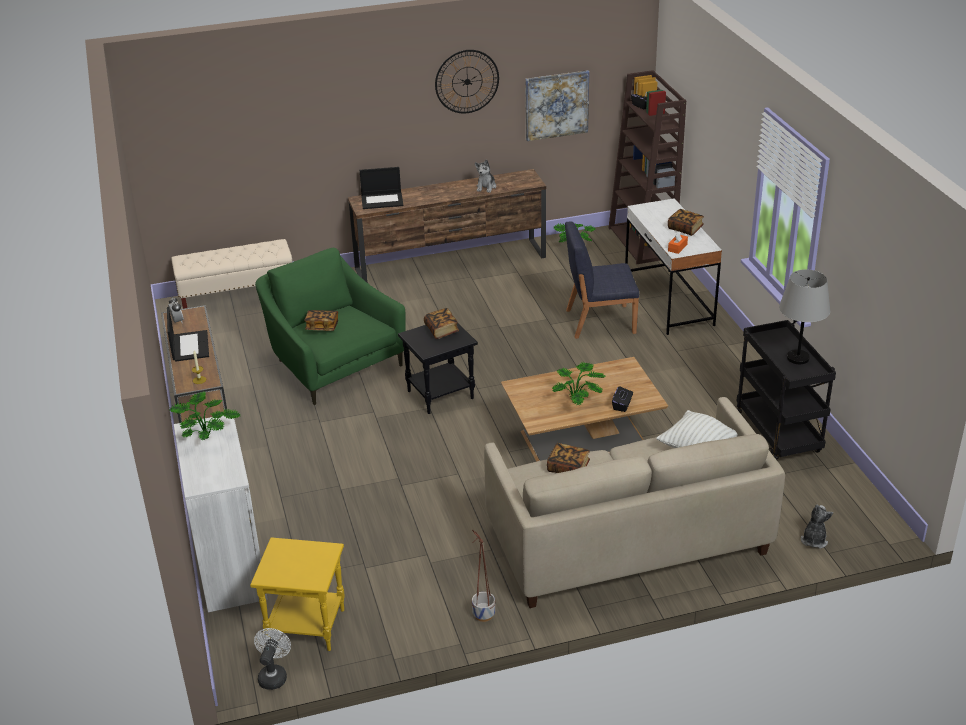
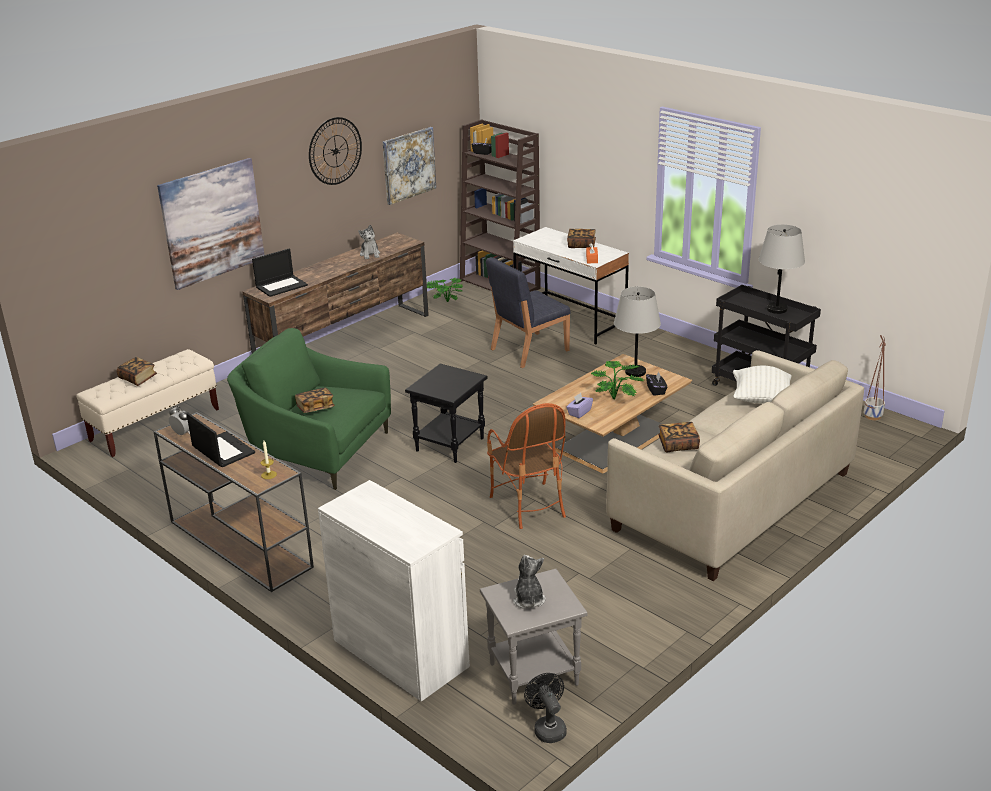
camera: 30 degrees left, 5 degrees down
potted plant [169,392,241,440] -> none
yellow side table [250,537,345,651] -> grey side table [480,569,588,705]
white fan [254,628,291,690] -> black fan [524,673,567,743]
book [424,308,459,339] -> book moved to [117,357,157,386]
planter [471,530,495,622] -> planter moved to [864,335,885,420]
plush toy [801,505,833,549] -> plush toy moved to [513,555,546,609]
none -> picture [157,158,264,290]
none -> armchair [487,403,566,529]
none -> purple tissue box [566,393,593,418]
none -> grey table lamp [614,287,661,377]

